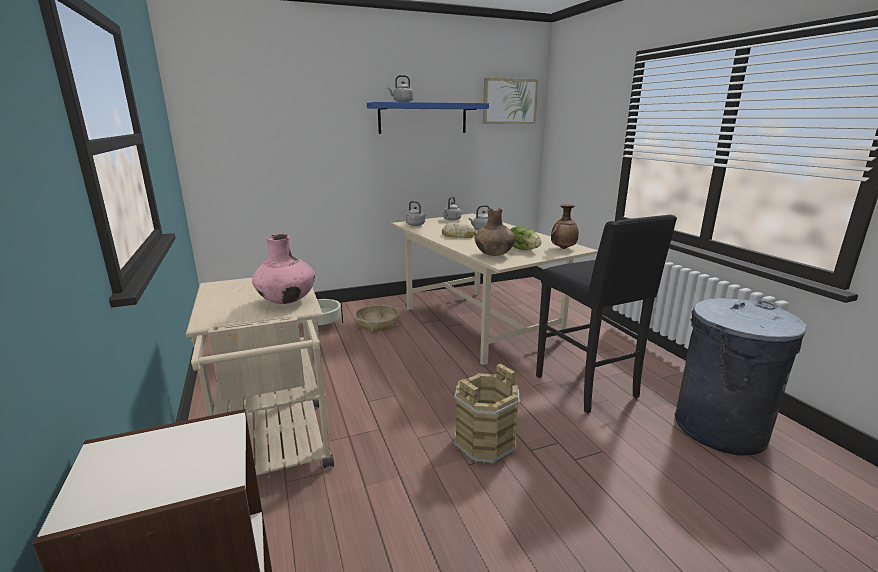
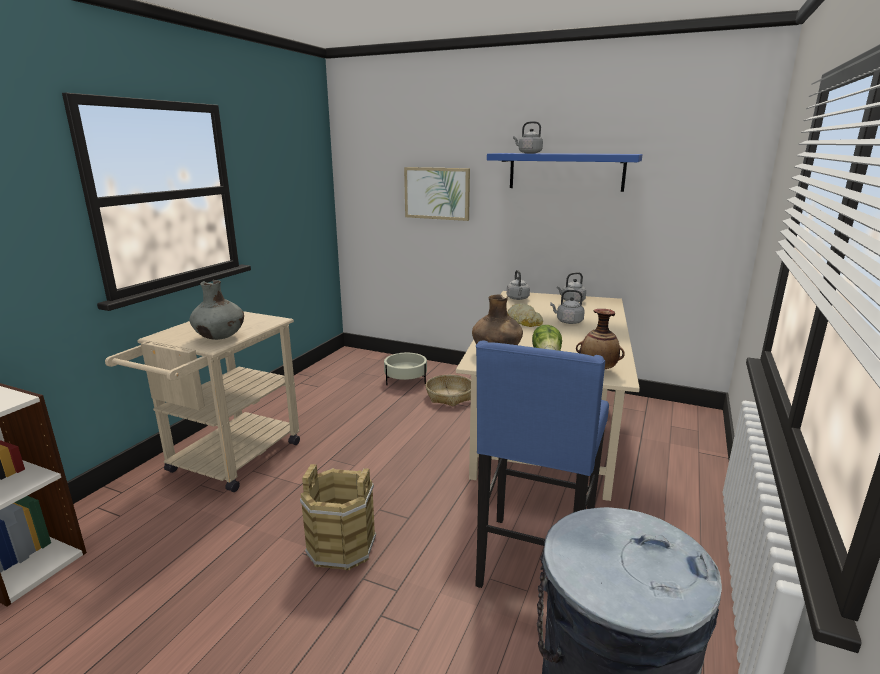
camera: 45 degrees right, 0 degrees up
pink vase [252,234,315,304] -> grey vase [189,280,244,340]
picture [483,78,538,124] -> picture moved to [404,167,470,221]
black stool [536,215,677,413] -> blue stool [476,340,609,588]

